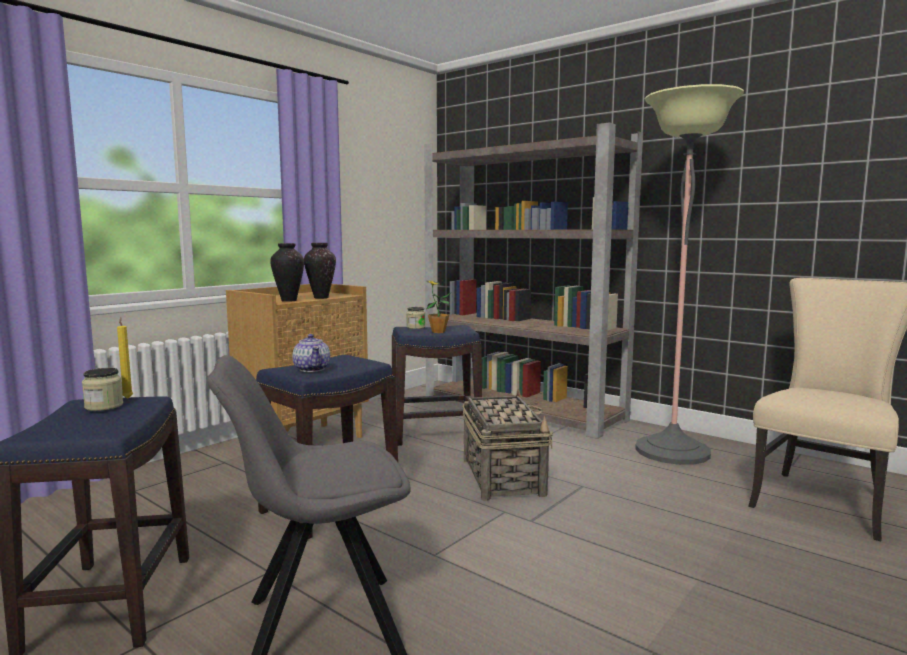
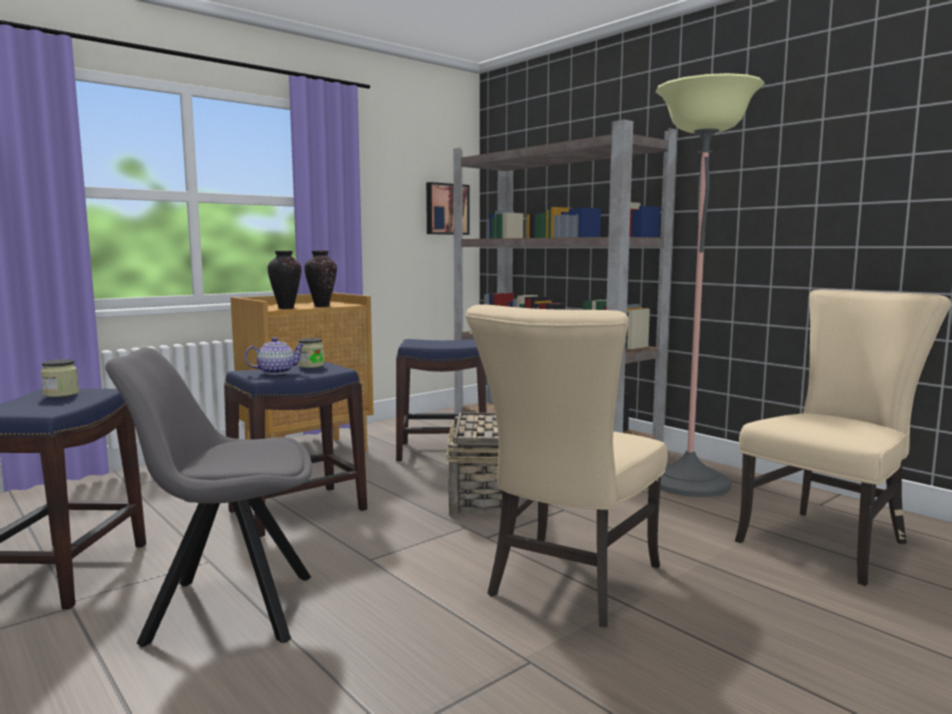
camera: 10 degrees right, 0 degrees up
yellow candle [117,317,133,398] -> none
teapot [292,334,330,372] -> teapot turned 105 degrees counterclockwise [244,337,305,374]
jar [406,307,425,329] -> jar moved to [298,338,324,368]
potted plant [427,281,450,333] -> none
none -> picture [426,182,470,235]
none -> beige chair [465,305,668,627]

